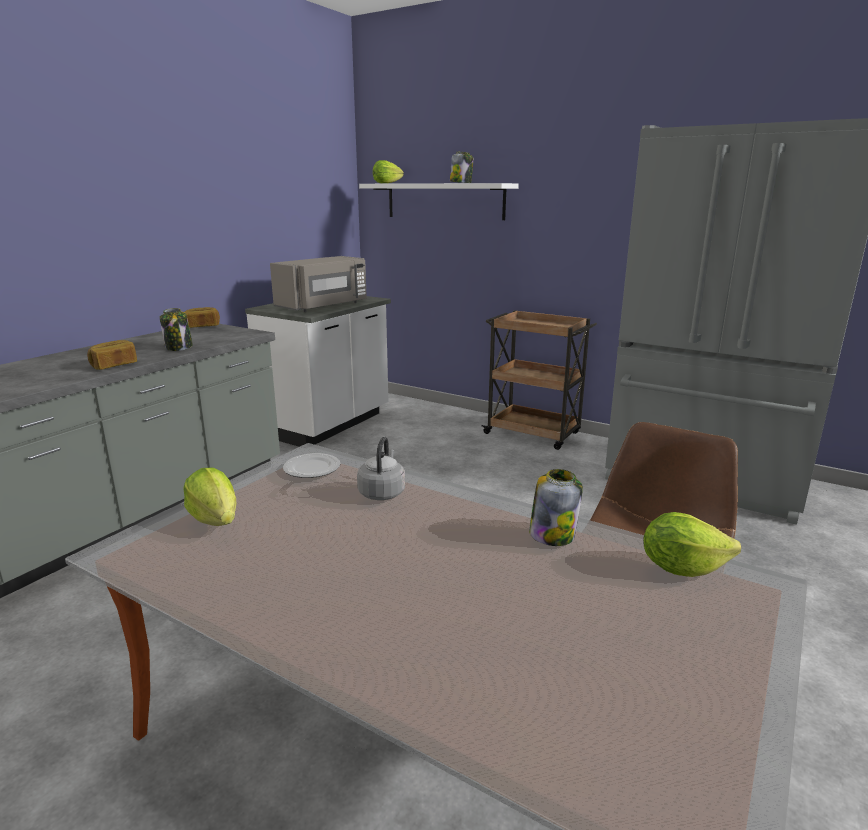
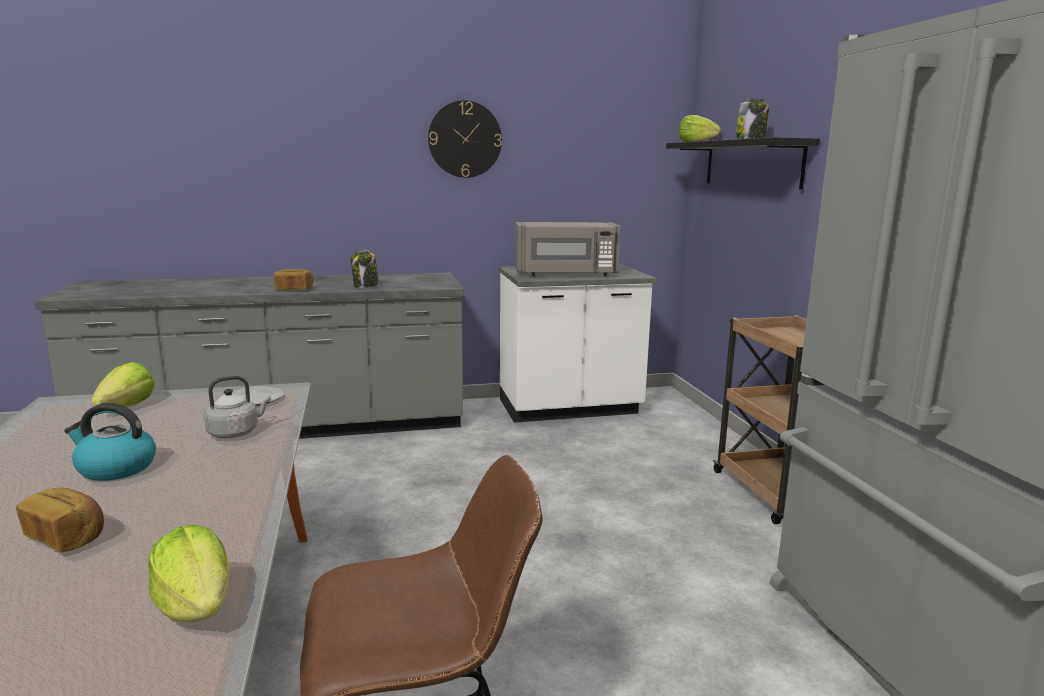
camera: 45 degrees right, 5 degrees down
bread [185,307,220,328] -> bread moved to [16,488,104,552]
white shelf [359,183,519,220] -> black shelf [666,137,820,190]
jar [529,469,583,546] -> none
none -> kettle [64,403,156,481]
none -> wall clock [428,100,502,178]

